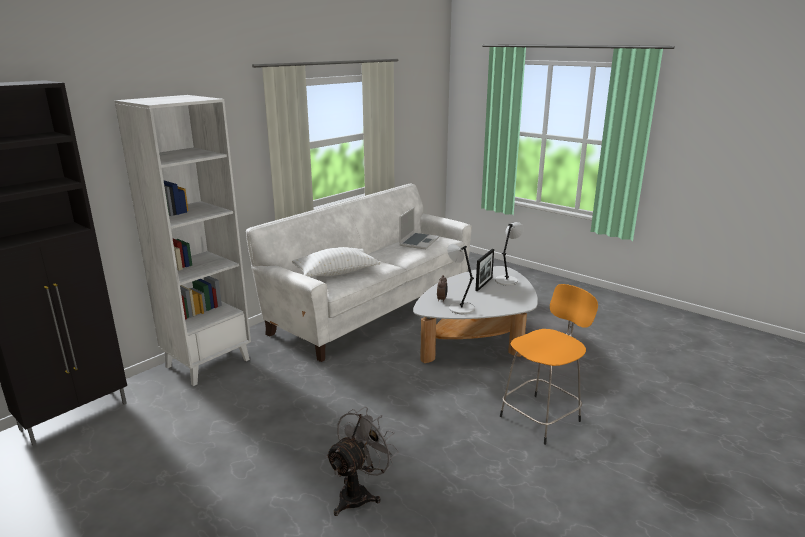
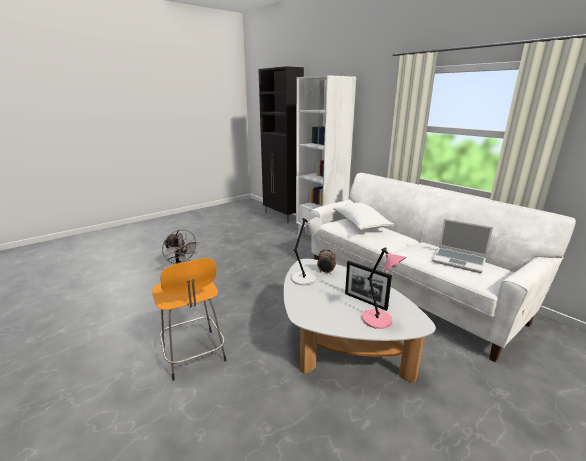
camera: 100 degrees right, 0 degrees up
grey table lamp [495,222,524,286] -> pink table lamp [362,247,406,329]

